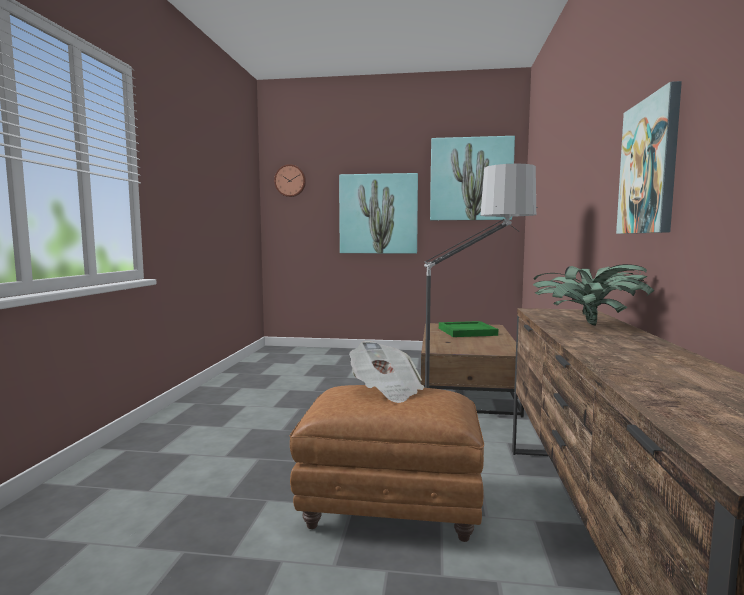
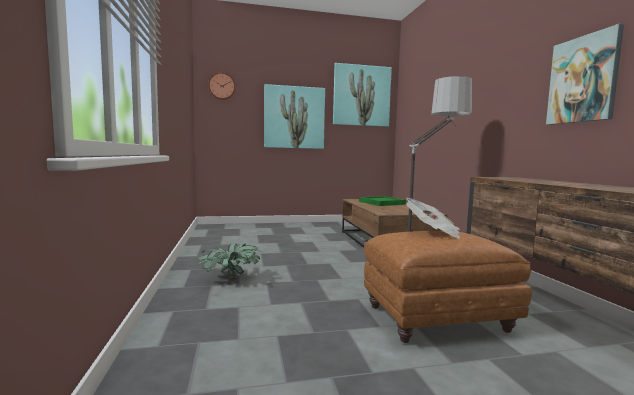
camera: 20 degrees left, 0 degrees up
potted plant [533,264,654,326] -> potted plant moved to [198,244,260,279]

